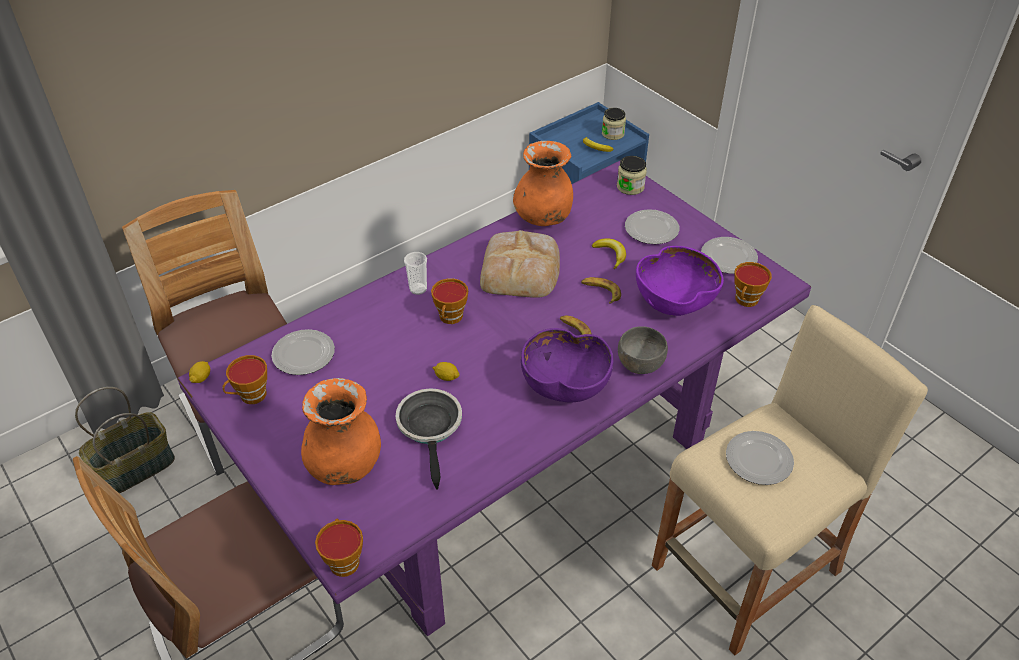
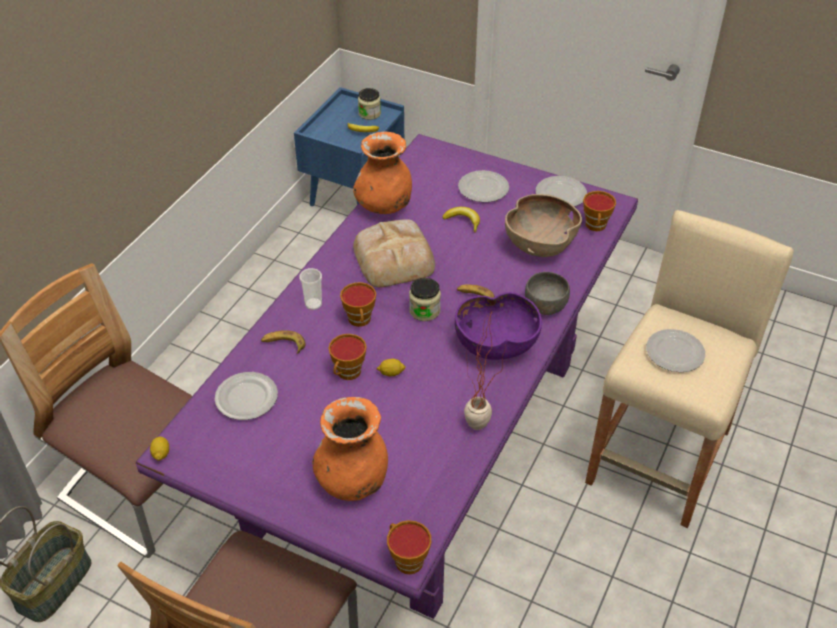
camera: 25 degrees left, 0 degrees up
cup [223,355,267,404] -> cup moved to [328,334,367,380]
frying pan [396,388,462,490] -> none
banana [581,277,621,303] -> banana moved to [261,330,306,354]
jar [617,156,647,195] -> jar moved to [409,278,441,321]
purple bowl [636,246,724,316] -> brown bowl [505,194,582,257]
none -> potted plant [464,312,506,430]

